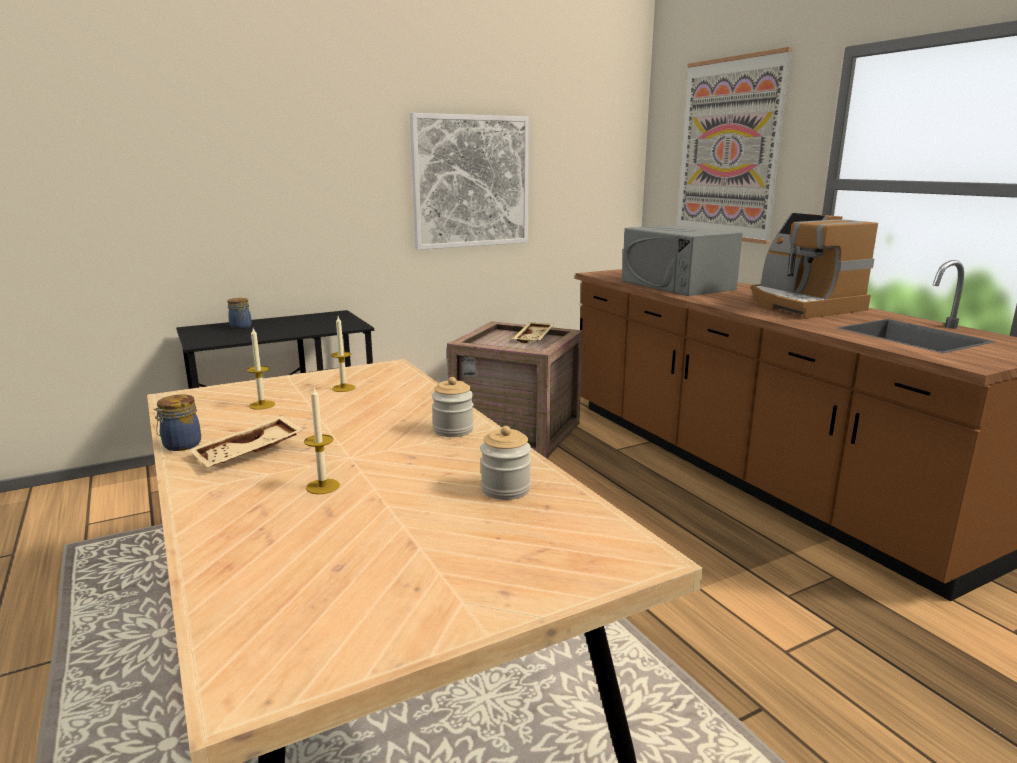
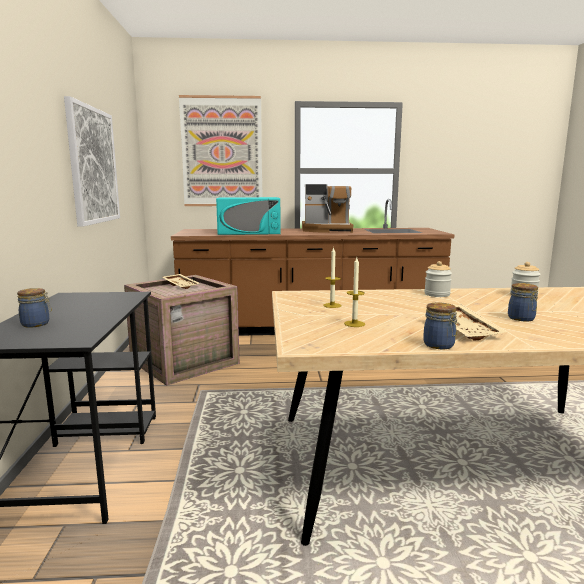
camera: 65 degrees left, 5 degrees down
candle [304,385,340,494] -> jar [508,283,538,321]
grey microwave [622,225,743,296] -> turquoise microwave [216,197,281,235]

